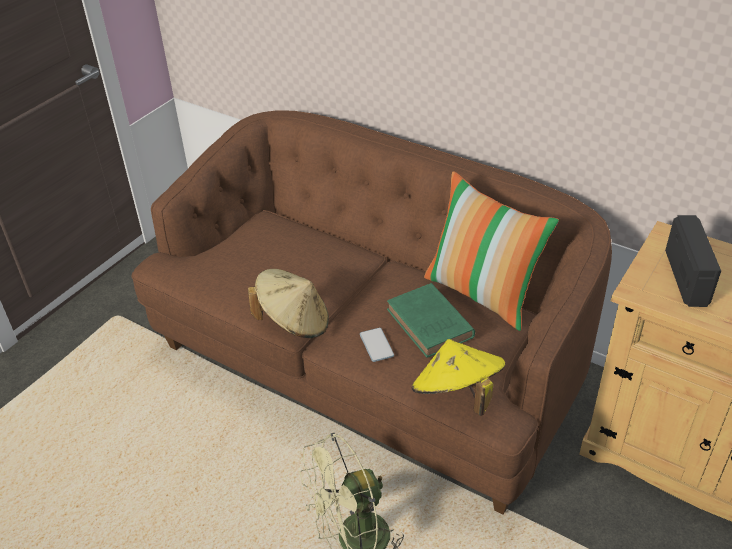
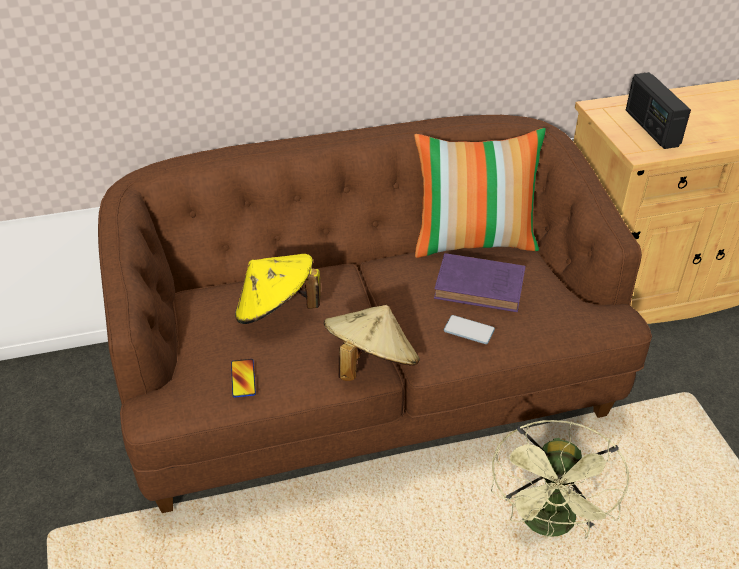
camera: 50 degrees left, 0 degrees up
green book [387,283,475,358] -> purple book [434,253,526,312]
yellow hat [412,339,506,416] -> yellow hat moved to [235,254,321,324]
radio [665,215,721,307] -> radio turned 150 degrees counterclockwise [626,72,691,149]
none -> phone [231,359,256,398]

